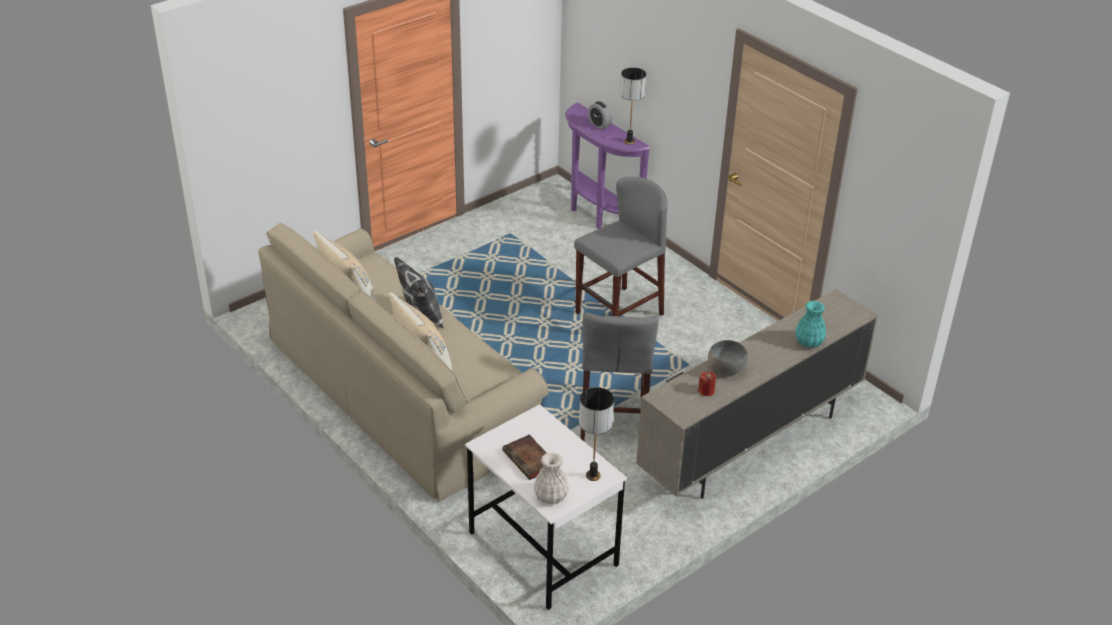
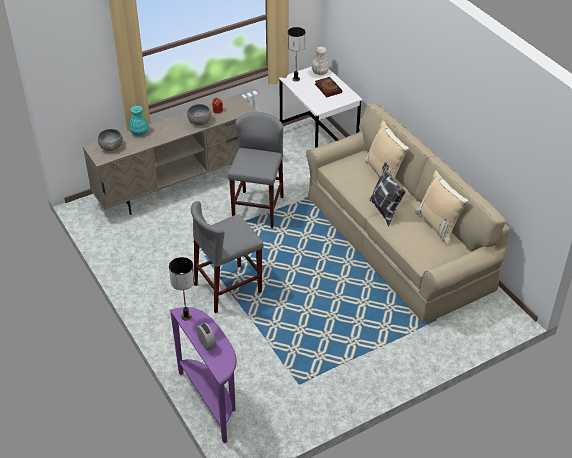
camera: 170 degrees left, 5 degrees up
none -> grey bowl [98,129,123,151]

